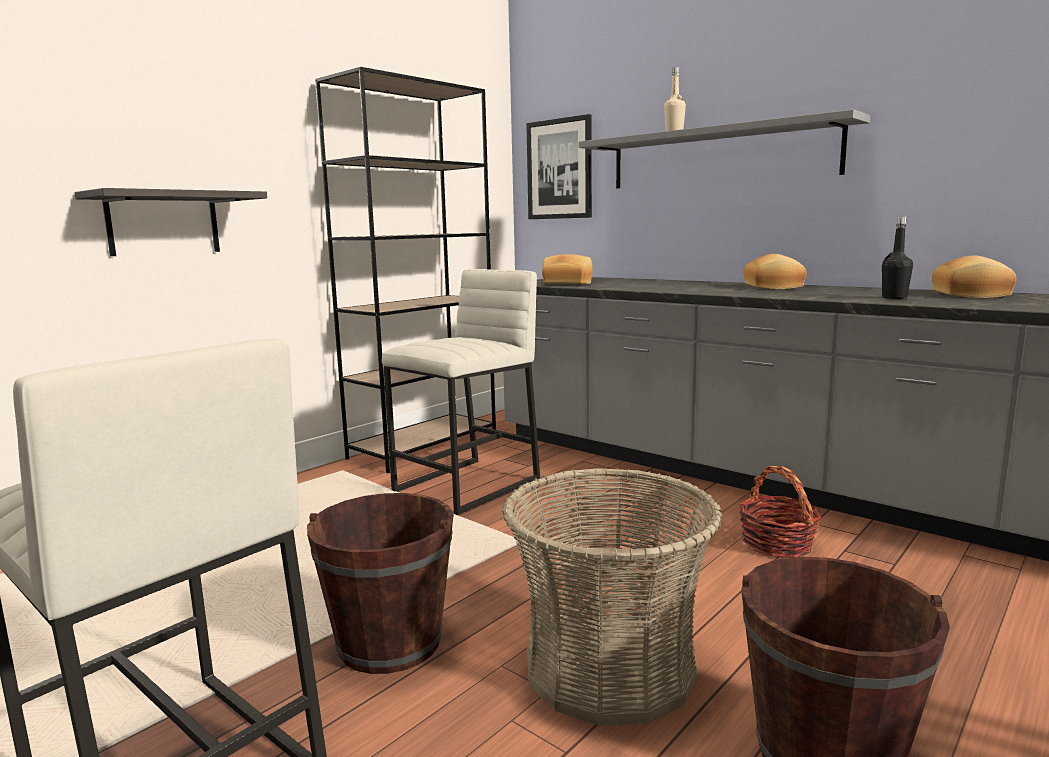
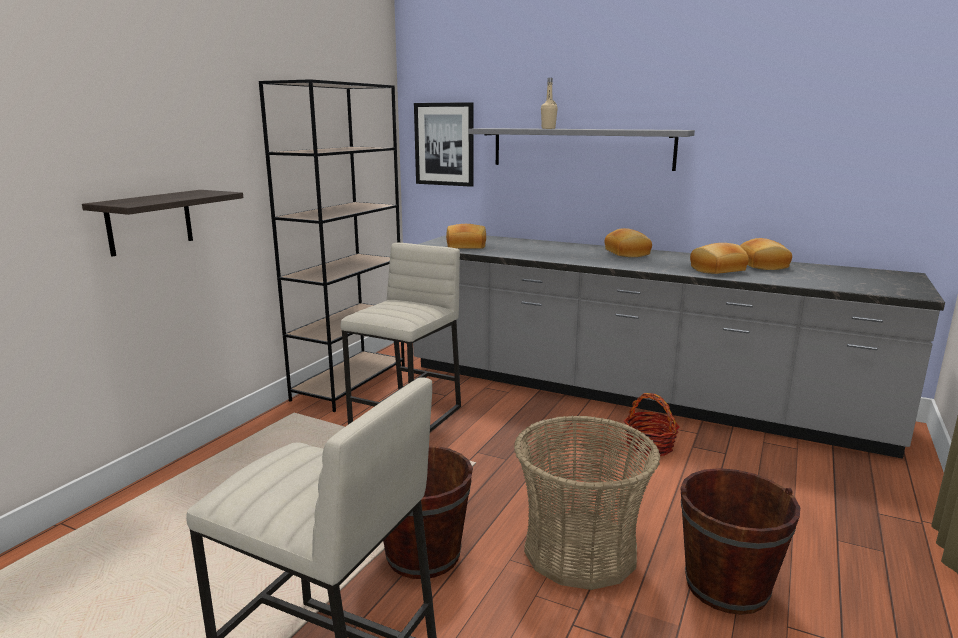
camera: 15 degrees left, 5 degrees up
black bottle [882,217,913,299] -> bread [690,243,749,274]

